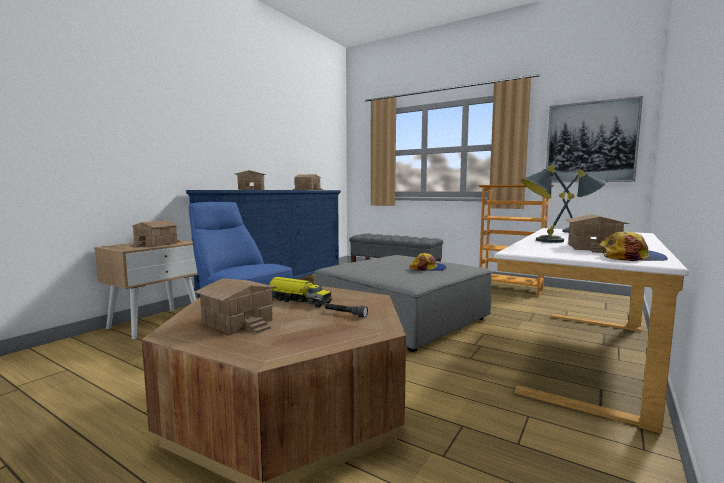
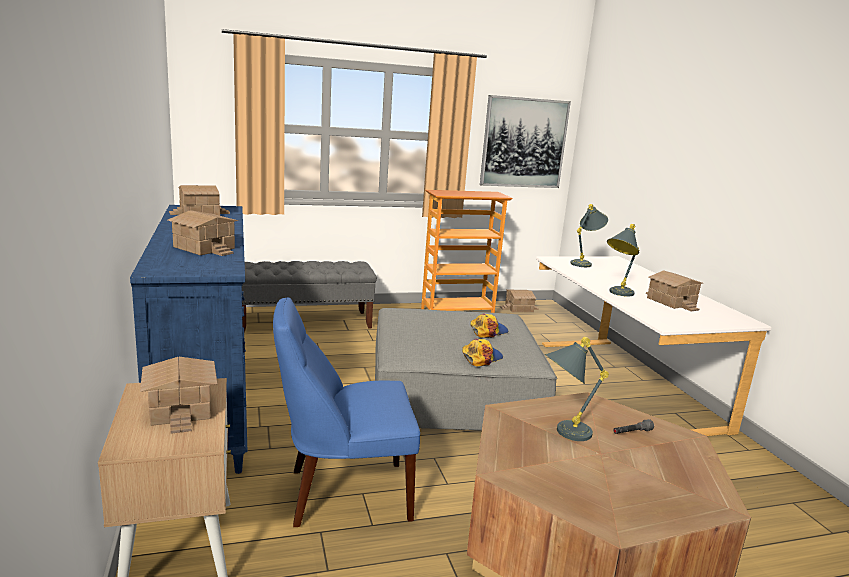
camera: 50 degrees left, 10 degrees up
toy house [195,278,276,334] -> toy house moved to [500,290,539,312]
toy truck [269,277,332,308] -> grey table lamp [545,337,609,441]
cap [600,231,668,261] -> cap moved to [462,338,503,366]

